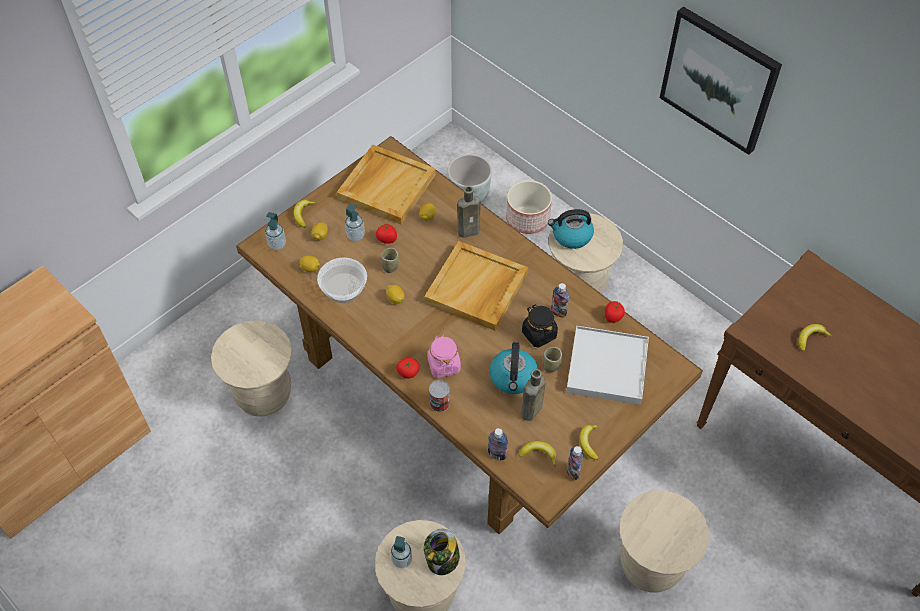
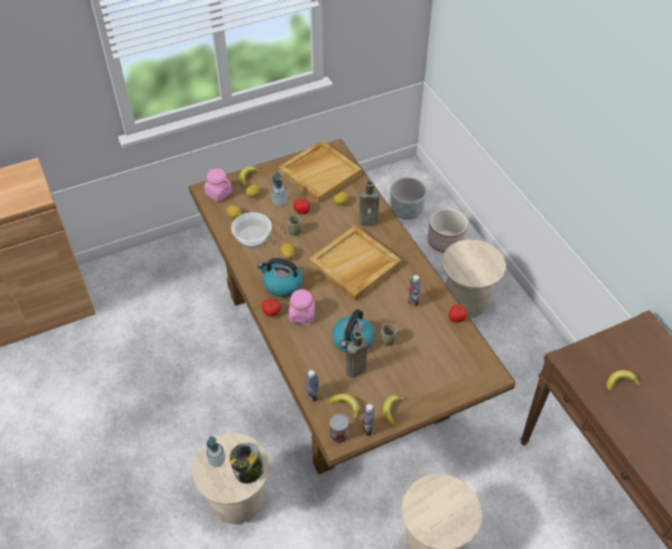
camera: 20 degrees right, 5 degrees down
beige stool [211,320,292,417] -> none
soap dispenser [265,212,286,250] -> pink jar [204,169,232,201]
can [429,380,450,412] -> can moved to [330,414,349,443]
black jar [522,305,558,348] -> none
kettle [548,209,594,249] -> kettle moved to [257,258,303,297]
white tray [566,326,649,405] -> none
picture [660,7,782,155] -> none

